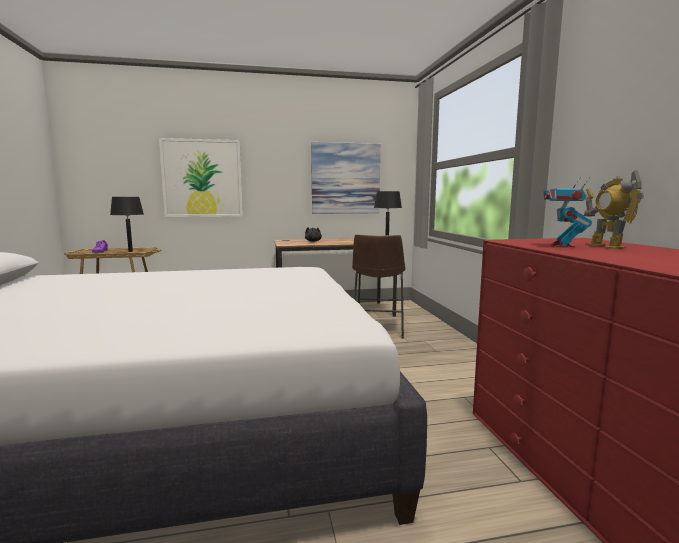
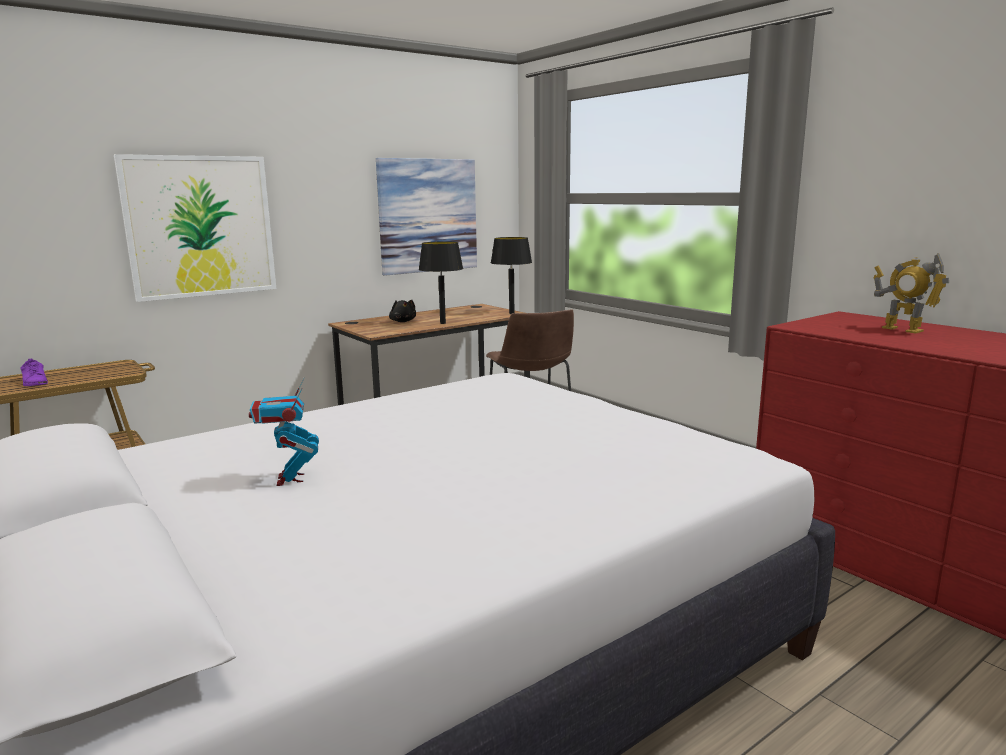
camera: 25 degrees left, 5 degrees up
black table lamp [110,197,144,252] -> black table lamp moved to [419,241,463,324]
toy robot [543,176,592,247] -> toy robot moved to [249,378,319,486]

